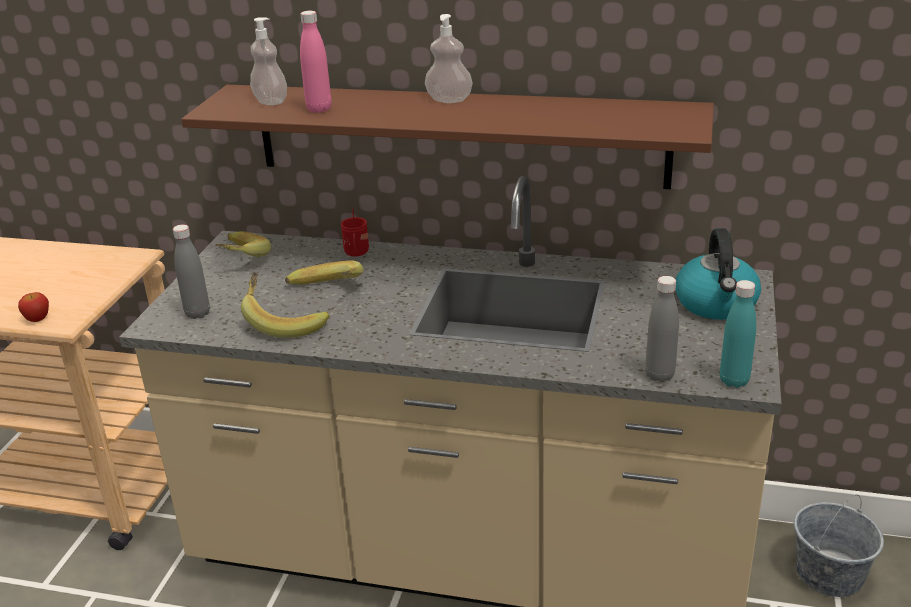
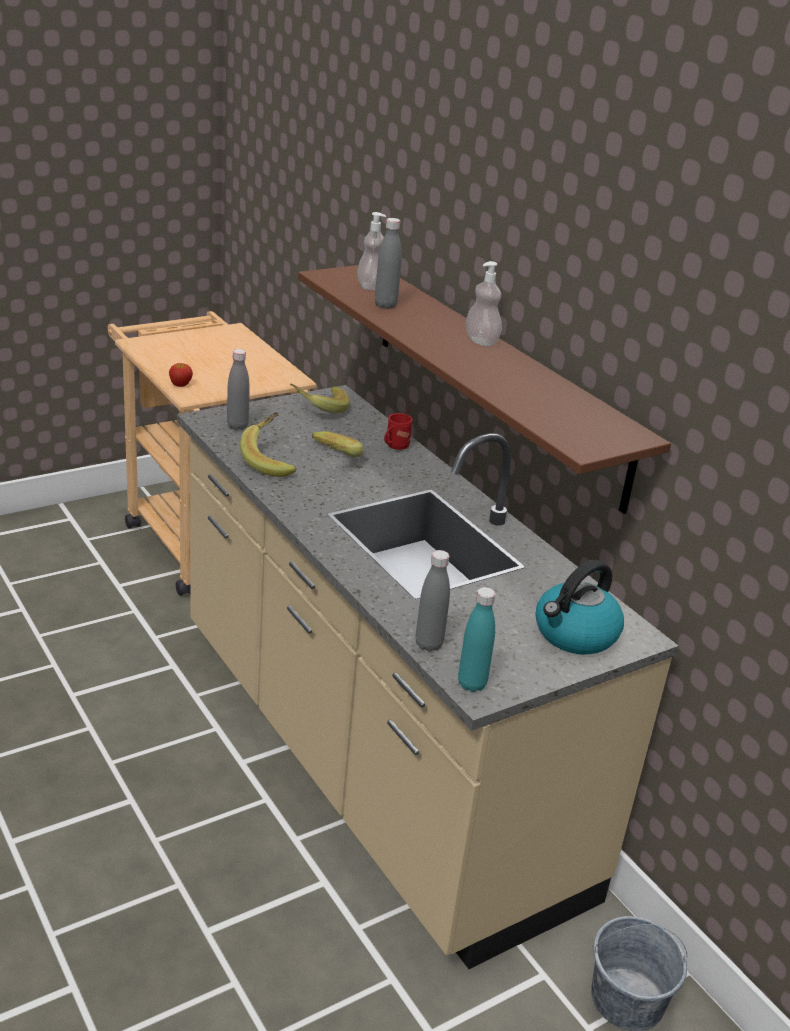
camera: 40 degrees right, 0 degrees up
pink bottle [300,11,331,113] -> grey bottle [375,218,402,309]

